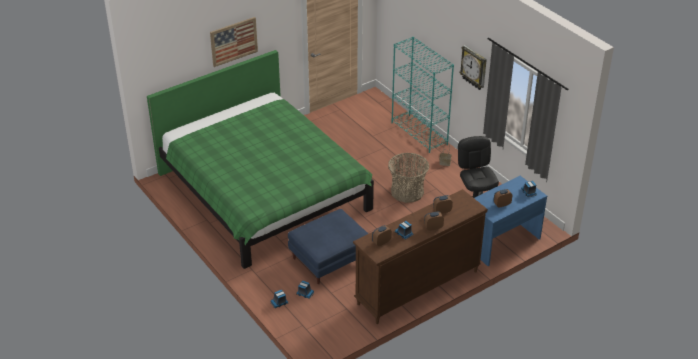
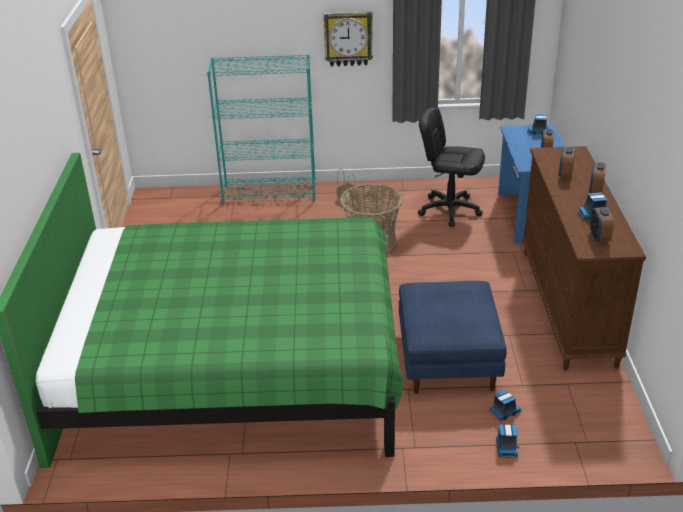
camera: 55 degrees left, 5 degrees down
picture [210,17,258,67] -> none

